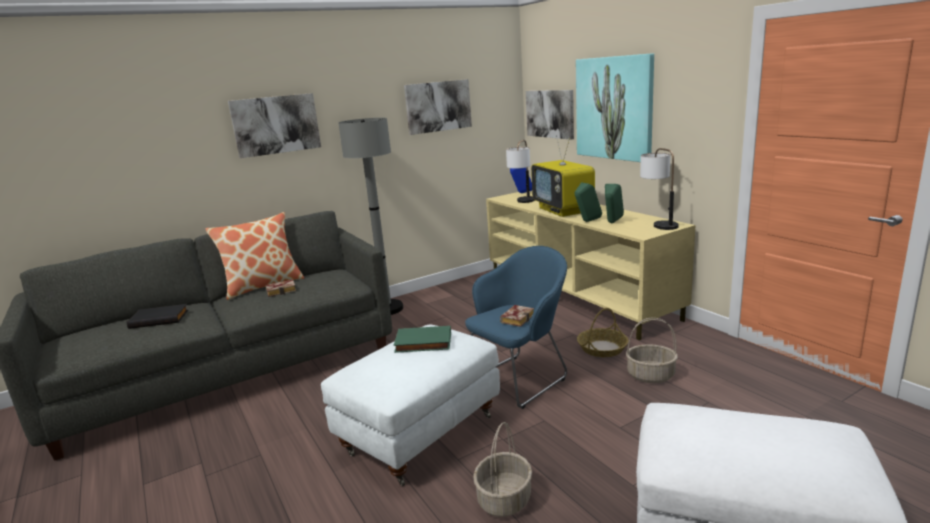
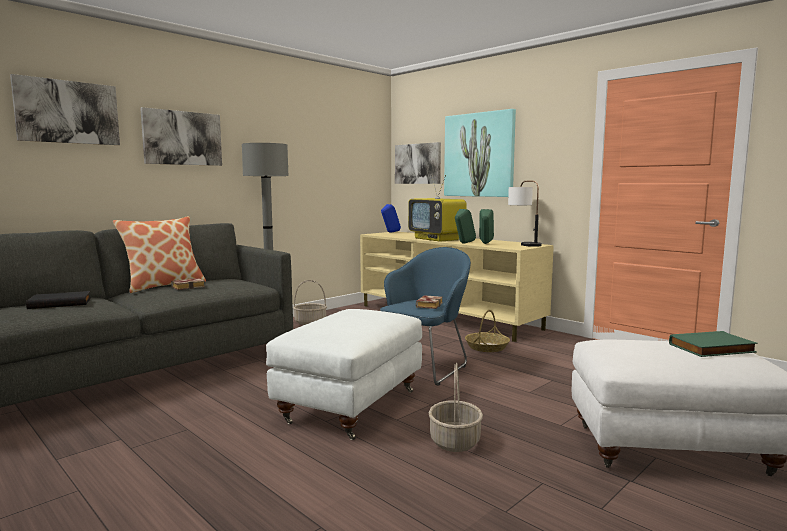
camera: 15 degrees left, 10 degrees down
green book [393,326,451,353] -> green book moved to [669,331,758,357]
picture [404,79,472,135] -> picture moved to [10,74,120,145]
table lamp [506,140,535,203] -> none
basket [626,318,678,383] -> basket moved to [293,280,327,325]

